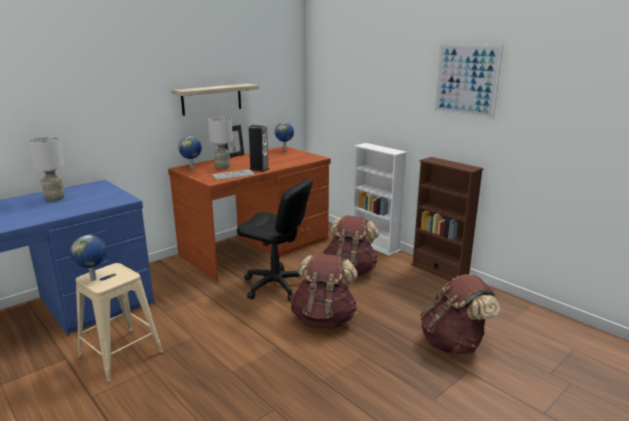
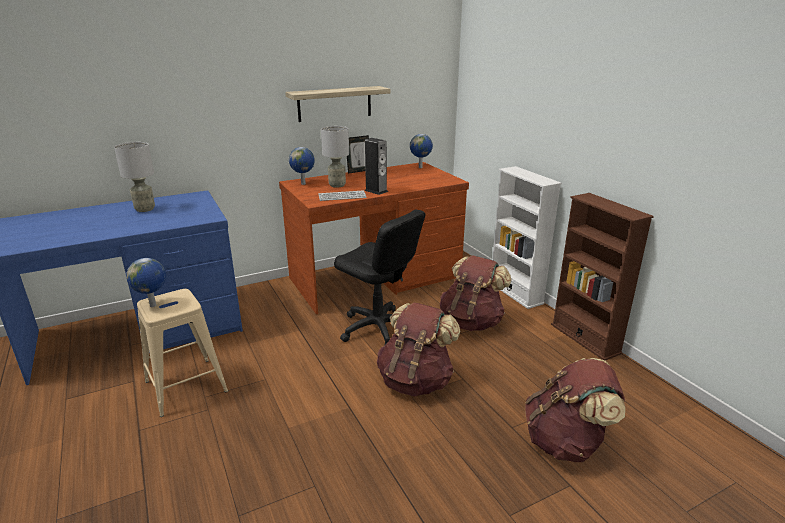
camera: 15 degrees right, 5 degrees up
picture [434,44,503,119] -> none

